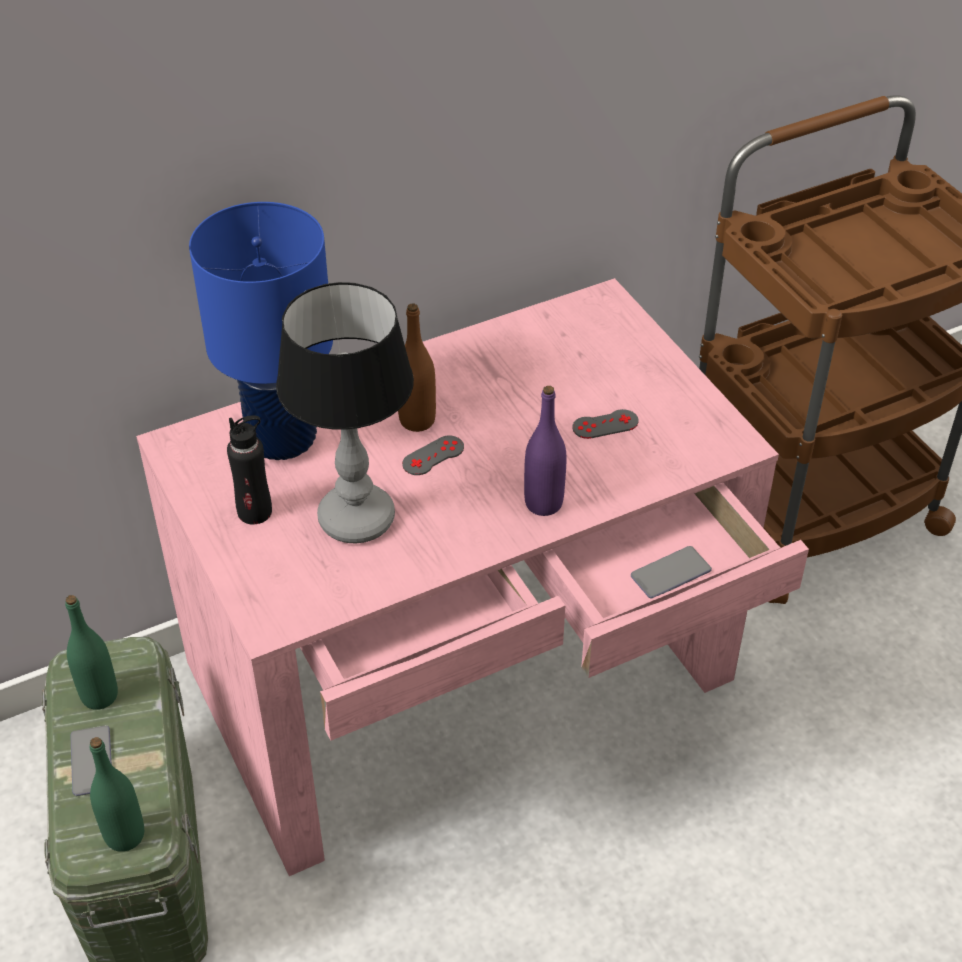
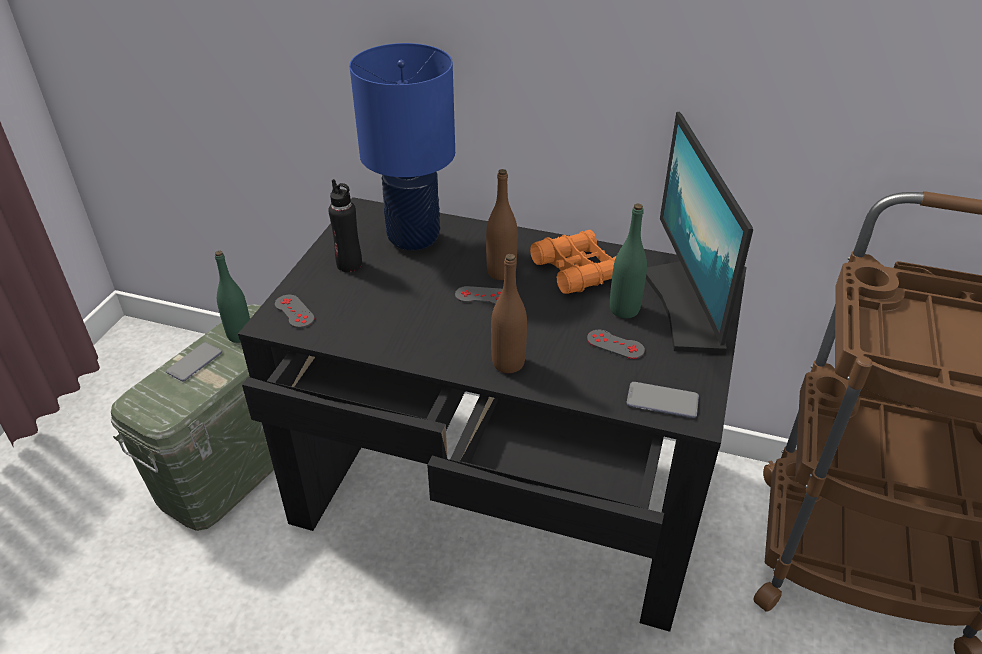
camera: 45 degrees right, 5 degrees down
green bottle [89,737,144,852] -> green bottle moved to [610,203,647,318]
pink desk [136,278,809,876] -> black desk [238,197,746,632]
table lamp [276,282,414,543] -> none
purple bottle [524,386,567,516] -> brown bottle [491,254,527,373]
phone [631,546,712,599] -> phone moved to [626,382,699,418]
none -> grey game controller [275,295,315,328]
none -> orange binoculars [530,230,616,294]
none -> monitor [646,112,753,354]

